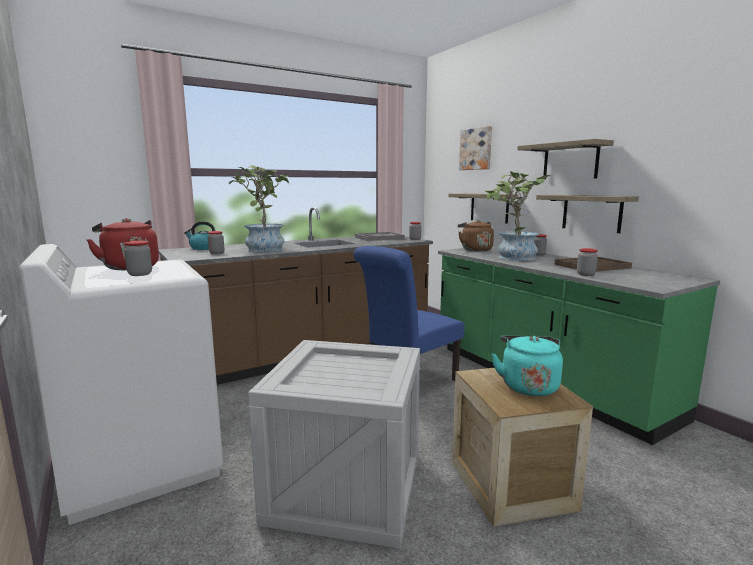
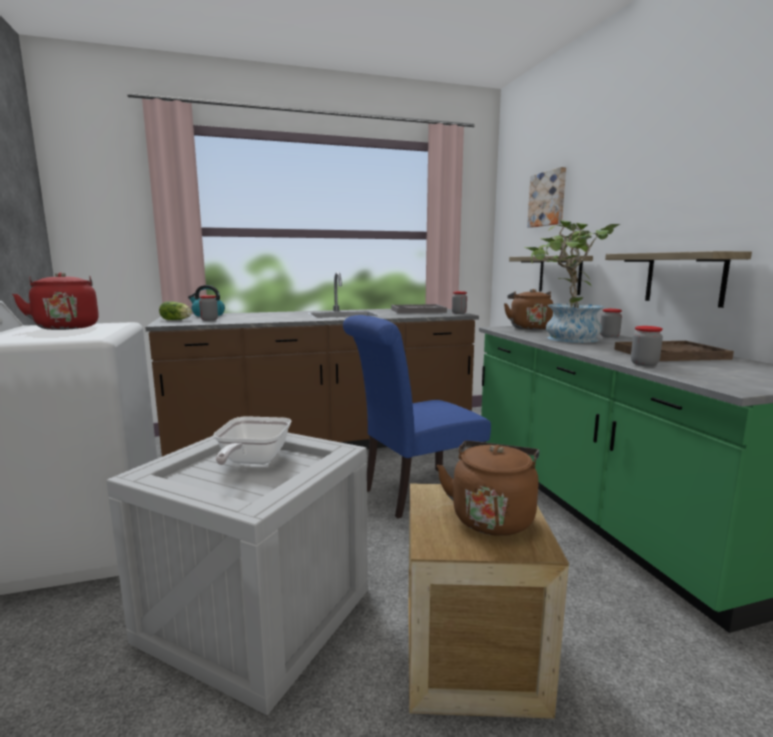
camera: 15 degrees right, 0 degrees up
jar [124,241,152,276] -> none
potted plant [229,165,289,252] -> none
turquoise kettle [492,336,563,396] -> brown kettle [437,441,539,536]
shelf [517,139,614,179] -> none
none -> lettuce [159,301,192,320]
none -> frying pan [213,417,291,465]

